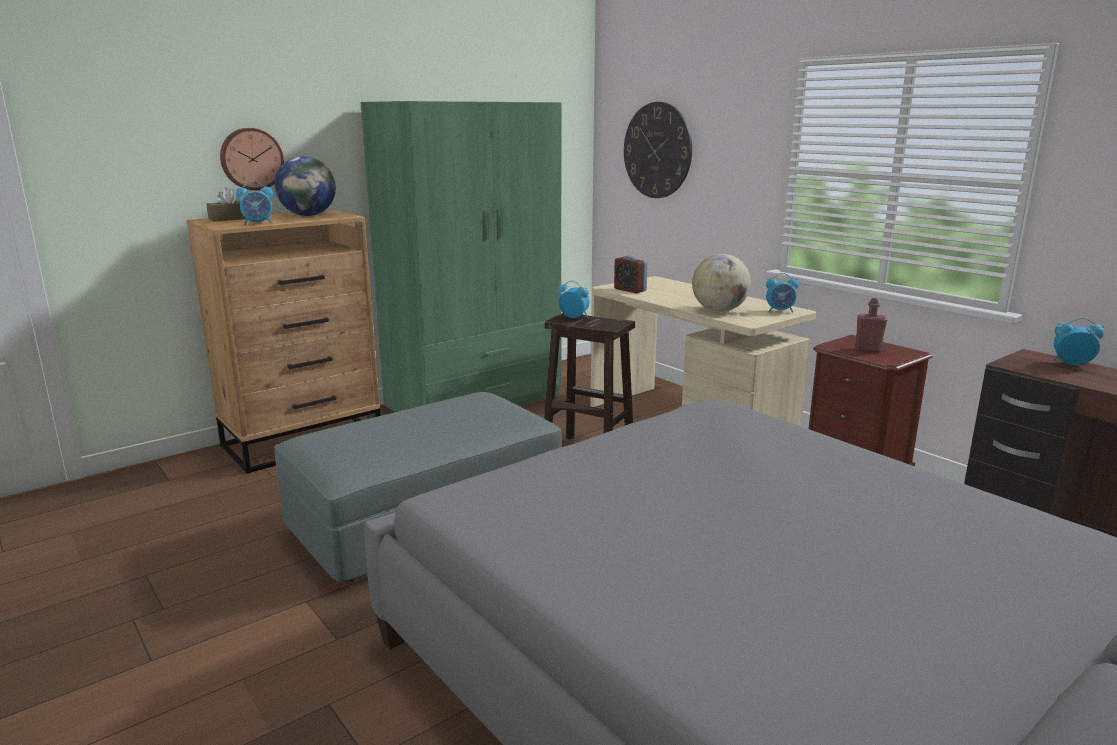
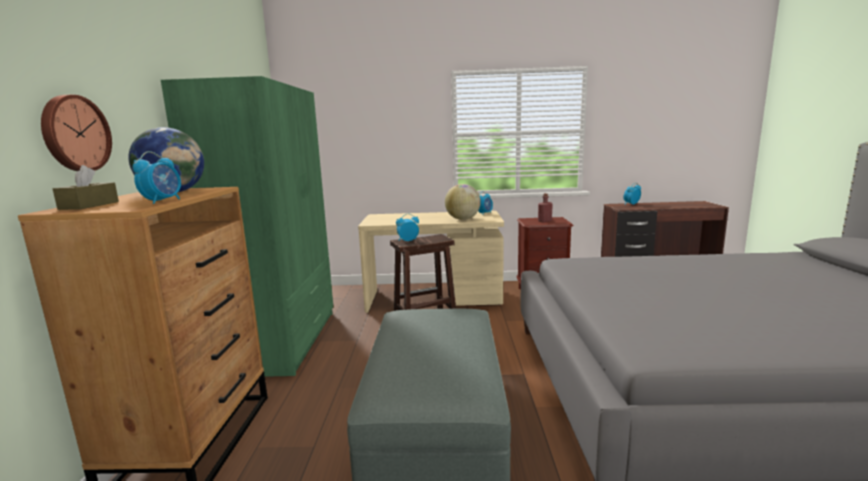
camera: 50 degrees left, 5 degrees down
alarm clock [614,255,648,293] -> none
wall clock [624,102,692,198] -> none

